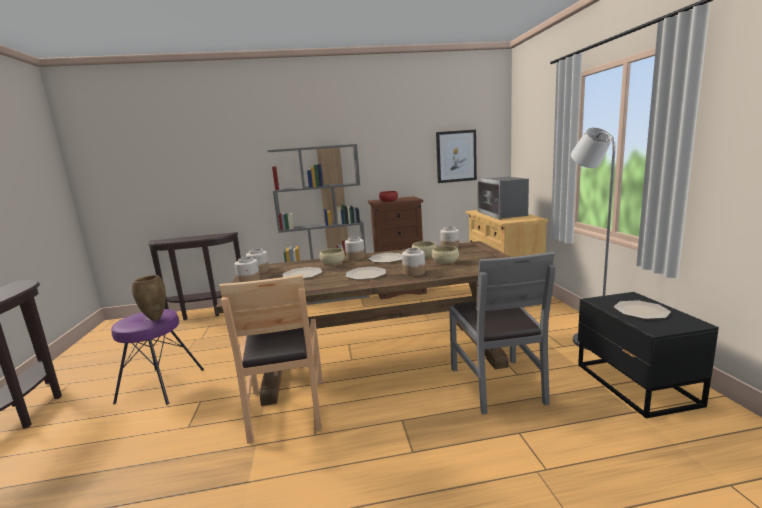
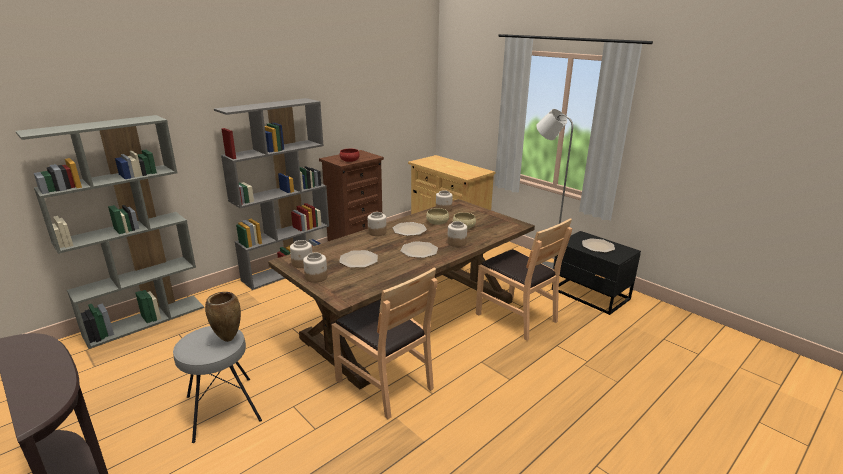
camera: 35 degrees left, 10 degrees up
purple stool [111,309,204,405] -> grey stool [173,326,262,443]
brown console table [148,232,241,320] -> grey bookcase [16,115,204,349]
beige bowl [319,248,345,265] -> none
picture [436,130,477,183] -> none
grey chair [449,252,556,414] -> brown chair [476,218,572,341]
microwave [477,177,529,220] -> none

